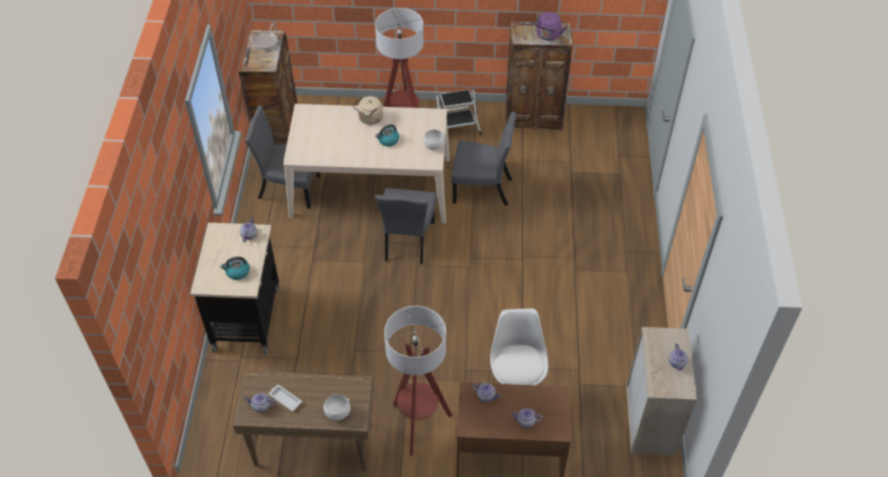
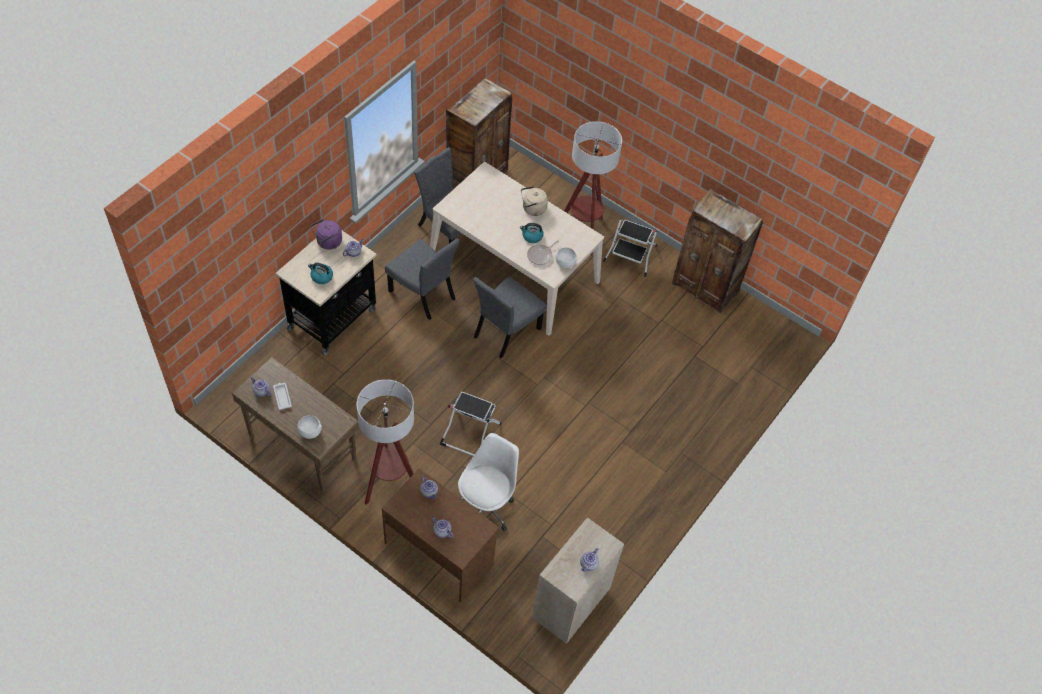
camera: 30 degrees right, 5 degrees up
frying pan [252,23,278,49] -> frying pan moved to [527,240,559,265]
grey chair [451,111,516,206] -> grey chair moved to [385,238,460,320]
purple kettle [535,12,566,41] -> purple kettle moved to [311,219,342,250]
none -> step ladder [440,392,502,456]

